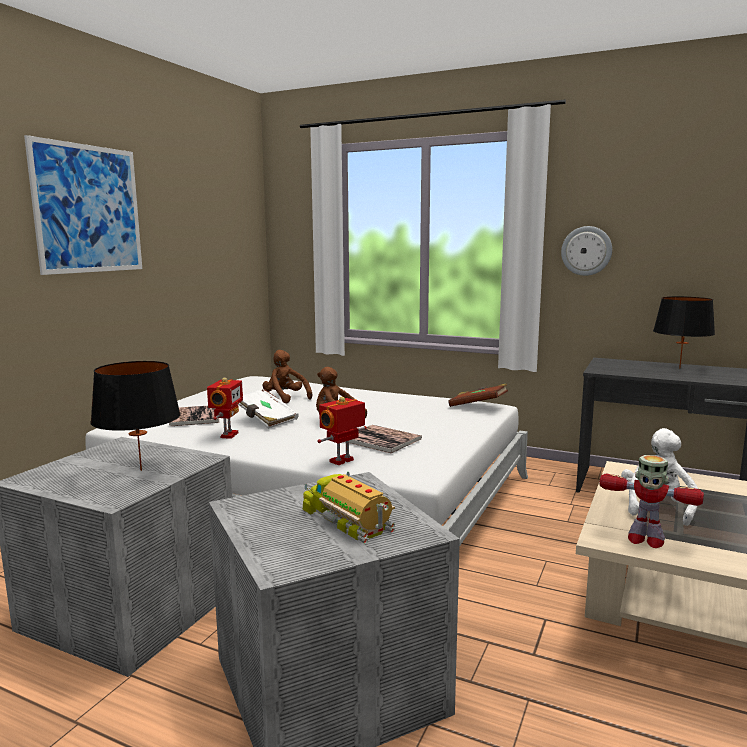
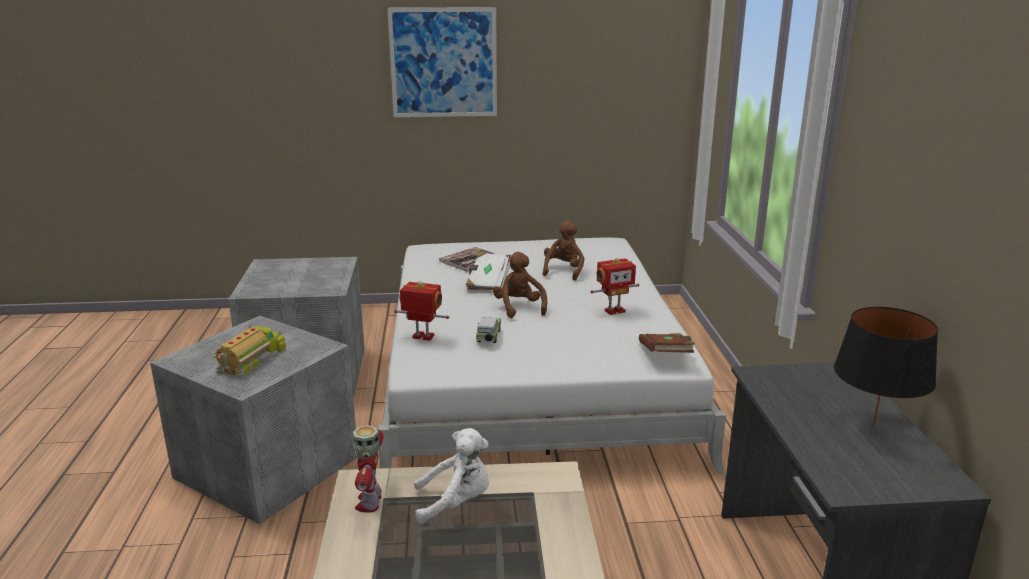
camera: 60 degrees right, 10 degrees up
black table lamp [90,361,181,471] -> none
toy robot [207,378,243,439] -> toy robot moved to [590,258,639,315]
book [345,425,422,453] -> toy car [476,317,501,343]
wall clock [561,226,612,276] -> none

